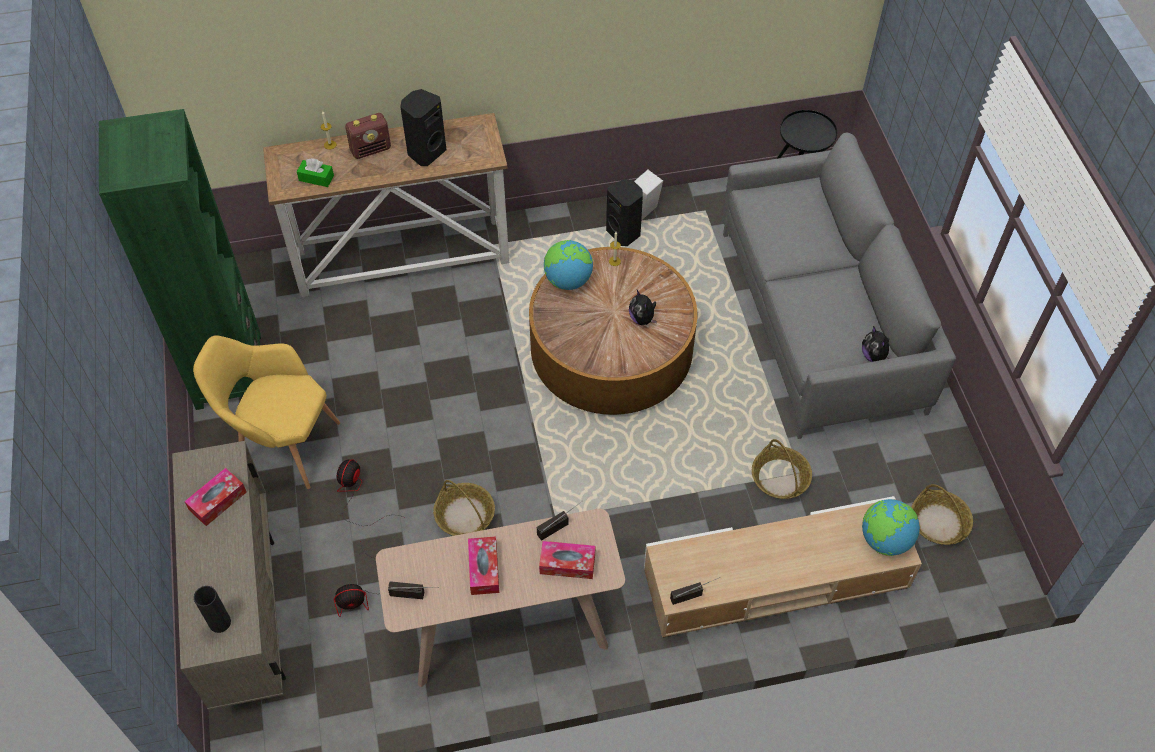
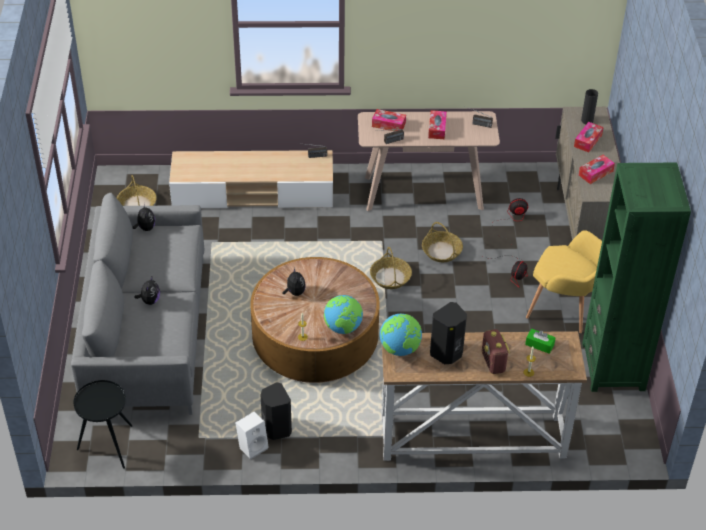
camera: 170 degrees left, 10 degrees down
radio [345,113,391,159] -> radio turned 90 degrees counterclockwise [482,329,510,374]
basket [752,439,812,499] -> basket moved to [370,247,412,289]
globe [862,499,920,556] -> globe moved to [380,314,422,356]
none -> plush toy [134,277,160,305]
none -> tissue box [574,122,603,153]

